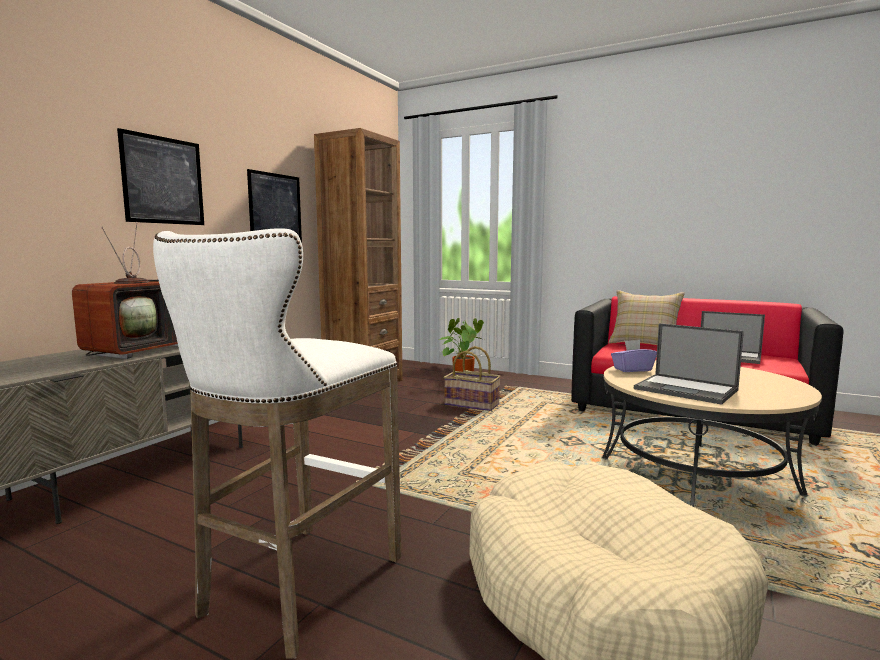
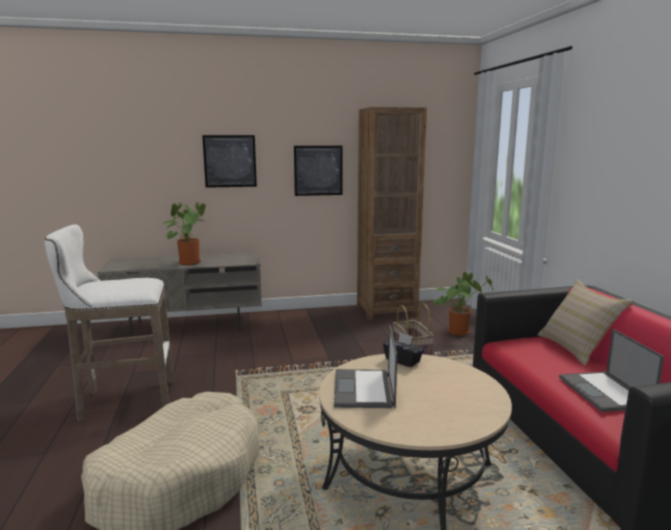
camera: 50 degrees right, 5 degrees up
television [72,222,178,359] -> potted plant [162,202,206,265]
purple tissue box [611,340,657,372] -> black tissue box [383,333,424,367]

